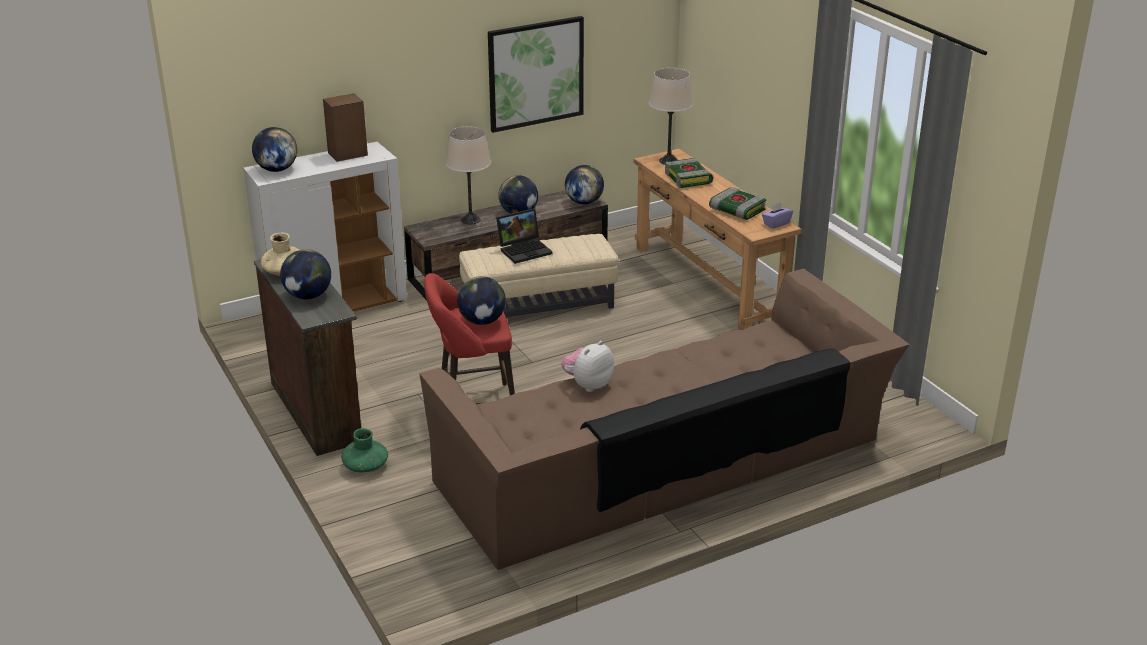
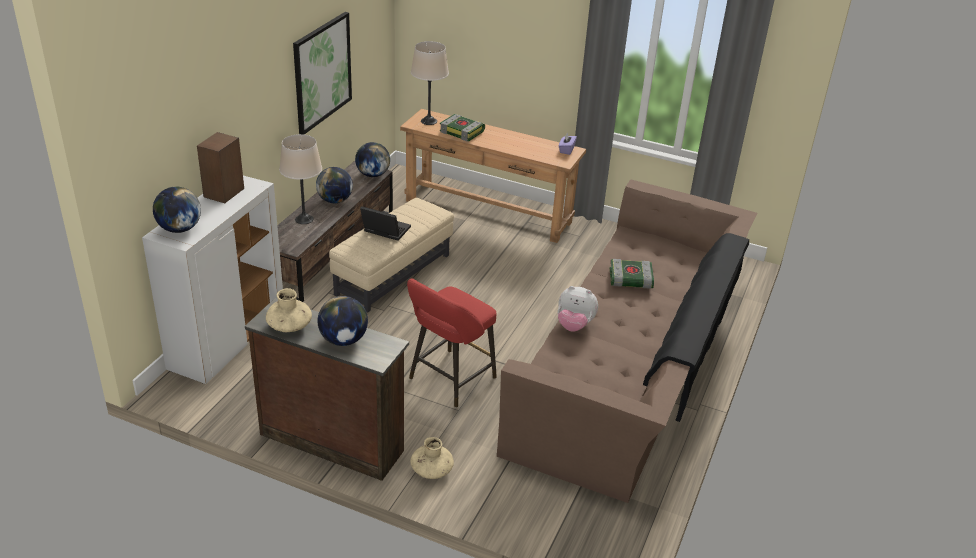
camera: 40 degrees left, 5 degrees up
green vase [341,428,388,472] -> beige vase [410,437,454,479]
globe [457,276,506,325] -> none
laptop [496,208,553,264] -> laptop turned 90 degrees counterclockwise [360,206,411,241]
plush toy [561,341,614,392] -> plush toy turned 75 degrees counterclockwise [558,286,598,332]
book [709,187,766,220] -> book moved to [610,259,654,289]

